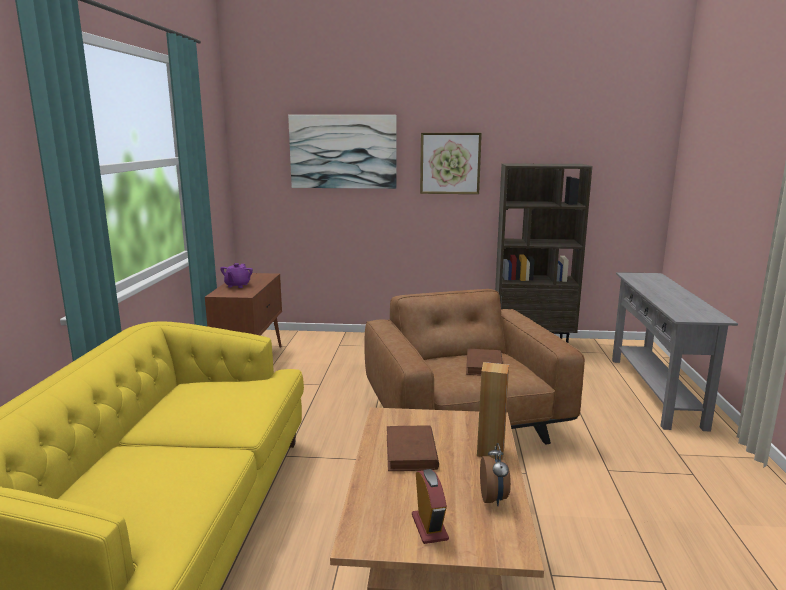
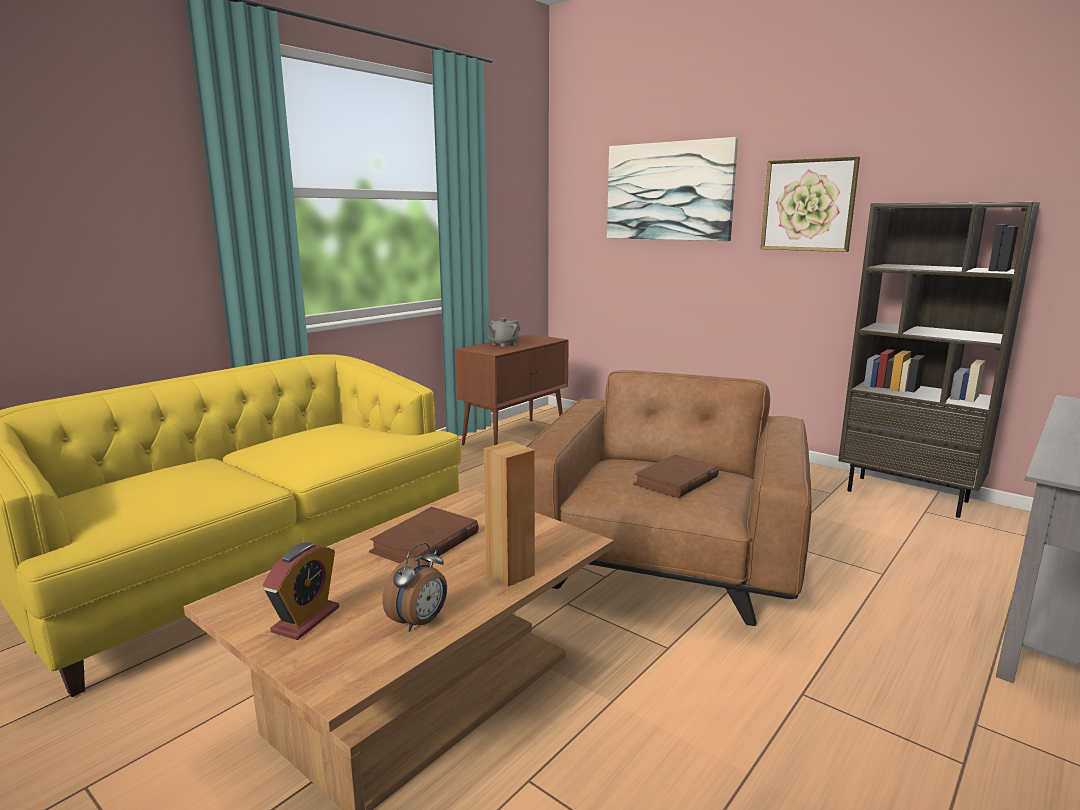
camera: 35 degrees right, 0 degrees up
purple teapot [220,263,253,288] -> grey teapot [487,318,520,347]

